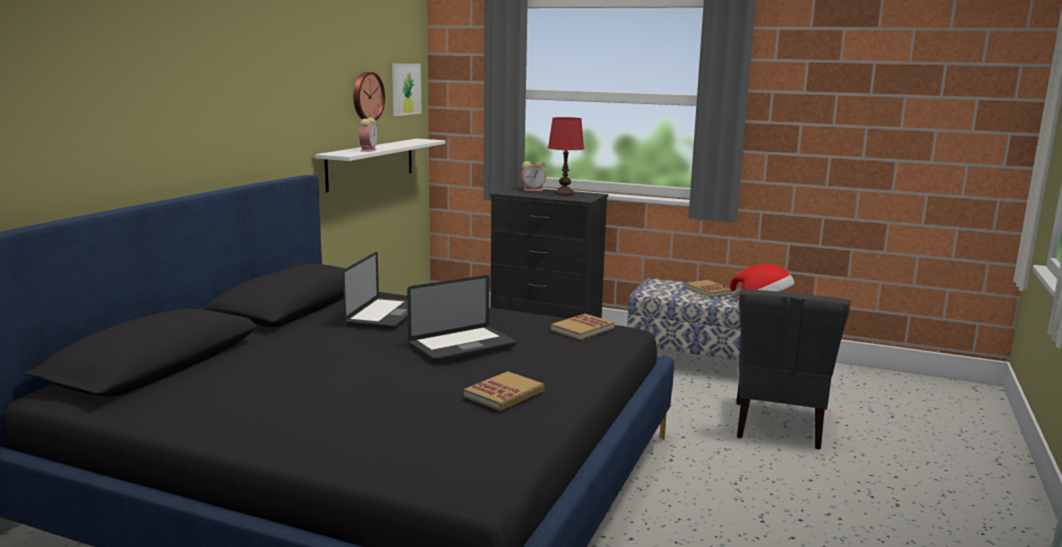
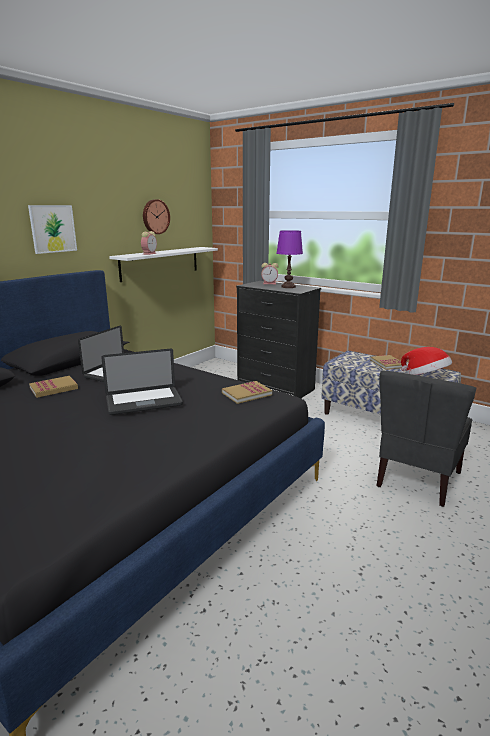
camera: 15 degrees right, 5 degrees up
picture [392,64,421,116] -> picture moved to [28,205,77,254]
book [464,371,544,411] -> book moved to [29,376,78,398]
red table lamp [548,117,584,196] -> purple table lamp [276,230,303,288]

